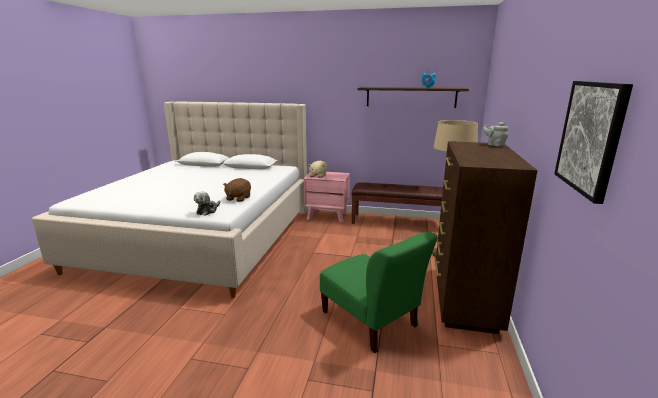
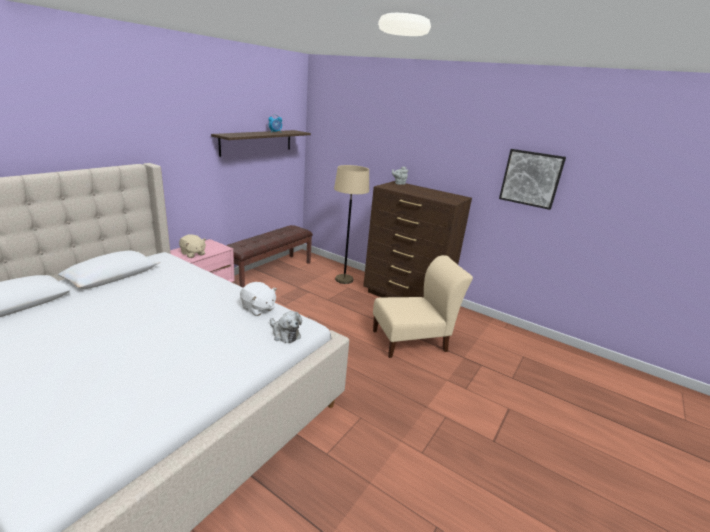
camera: 70 degrees left, 5 degrees up
brown plush toy [223,178,251,202] -> white plush toy [240,282,277,316]
green chair [320,232,438,353] -> beige chair [373,255,473,358]

